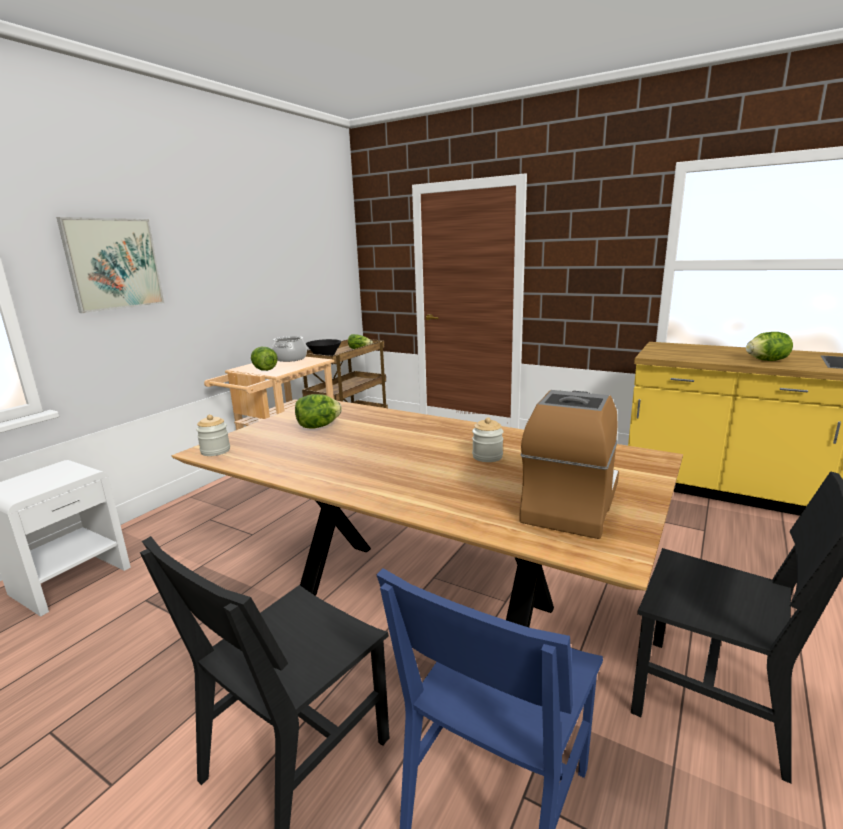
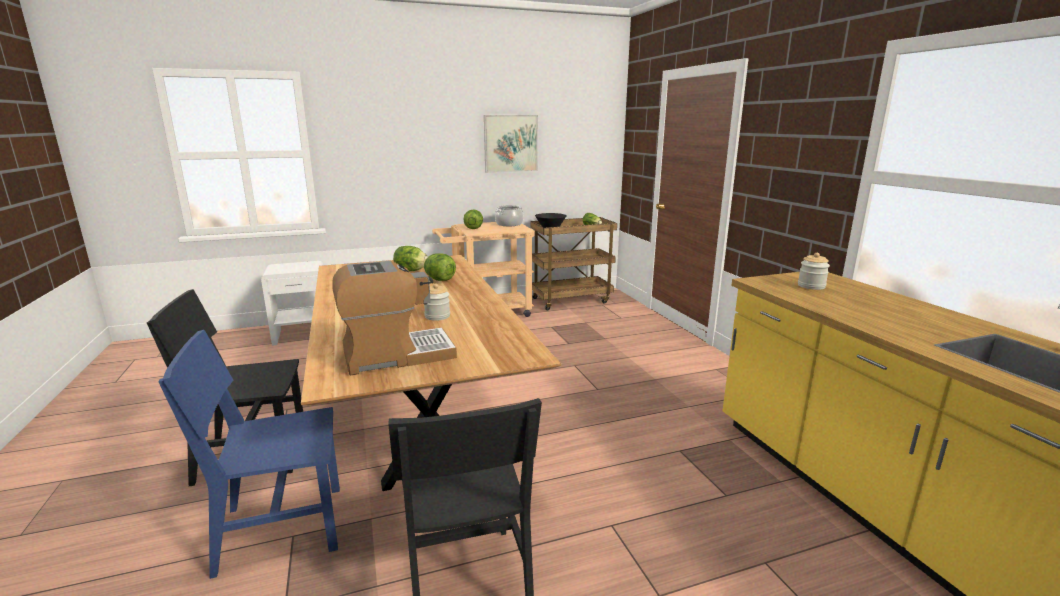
camera: 40 degrees right, 0 degrees up
picture [56,217,164,313] -> picture moved to [484,115,538,173]
jar [196,415,230,456] -> jar moved to [798,253,830,290]
lettuce [746,332,793,361] -> lettuce moved to [423,253,456,281]

